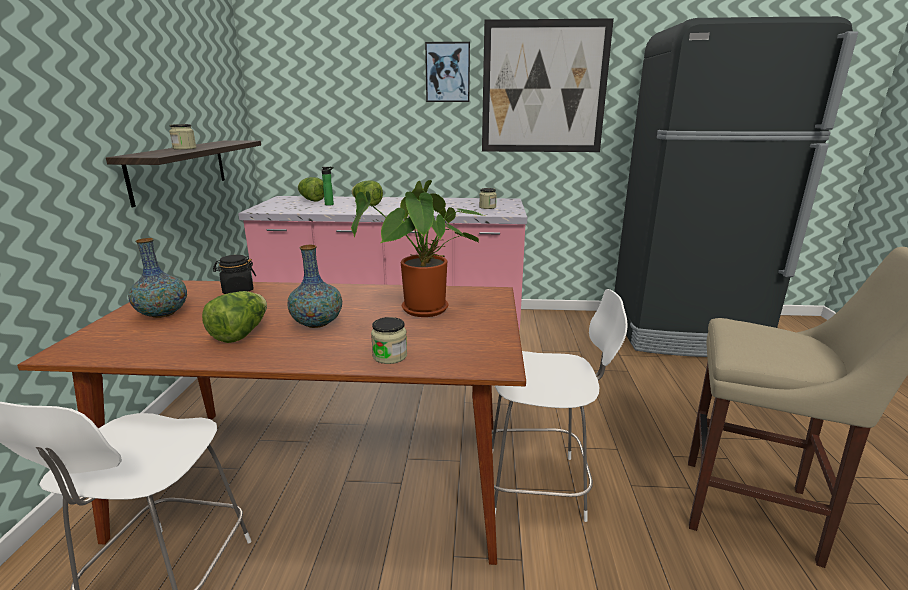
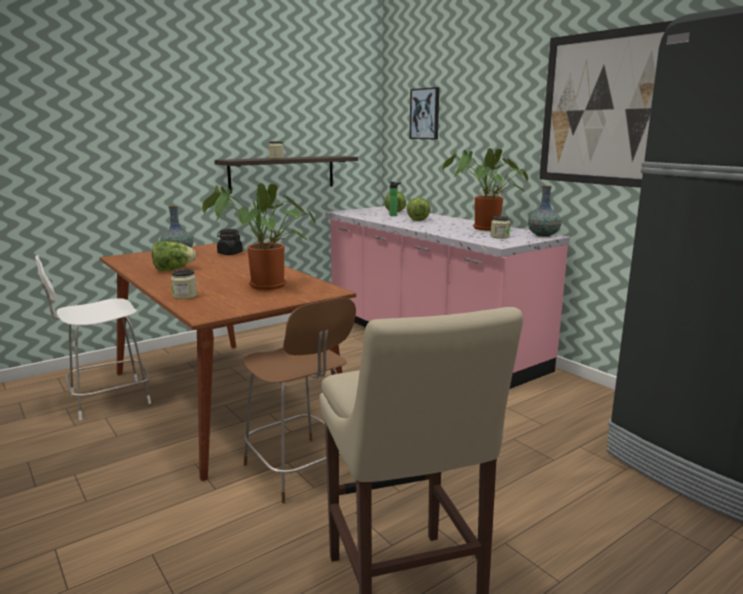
camera: 50 degrees right, 5 degrees down
vase [288,245,342,328] -> vase moved to [528,186,562,237]
picture [425,42,470,102] -> picture moved to [410,87,439,139]
white chair [492,289,628,522] -> brown chair [242,298,356,503]
none -> potted plant [443,148,528,231]

